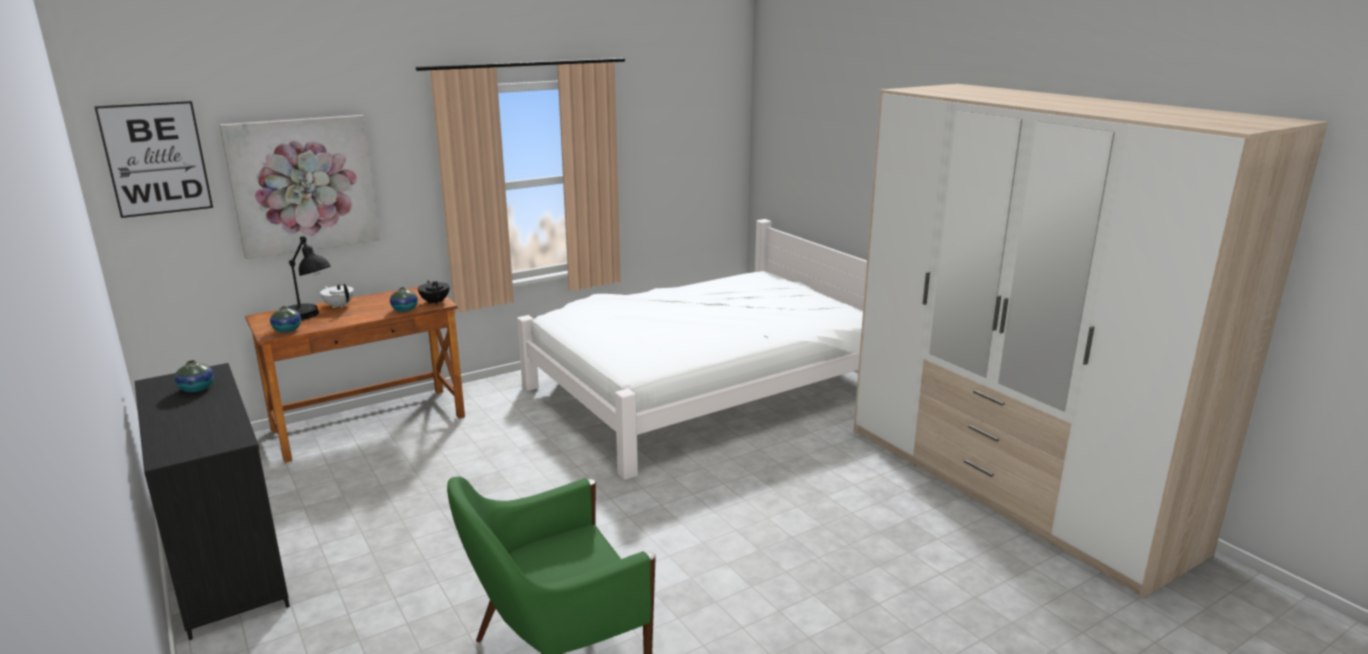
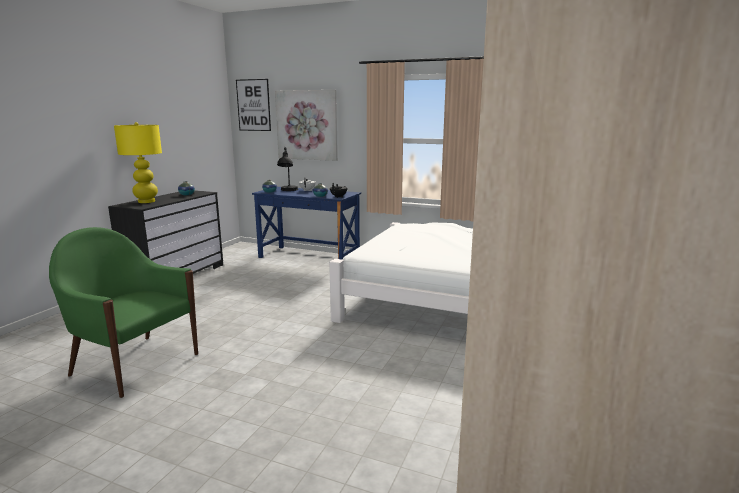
camera: 55 degrees right, 5 degrees down
brown desk [245,286,465,463] -> blue desk [252,187,361,260]
none -> yellow table lamp [114,122,162,203]

